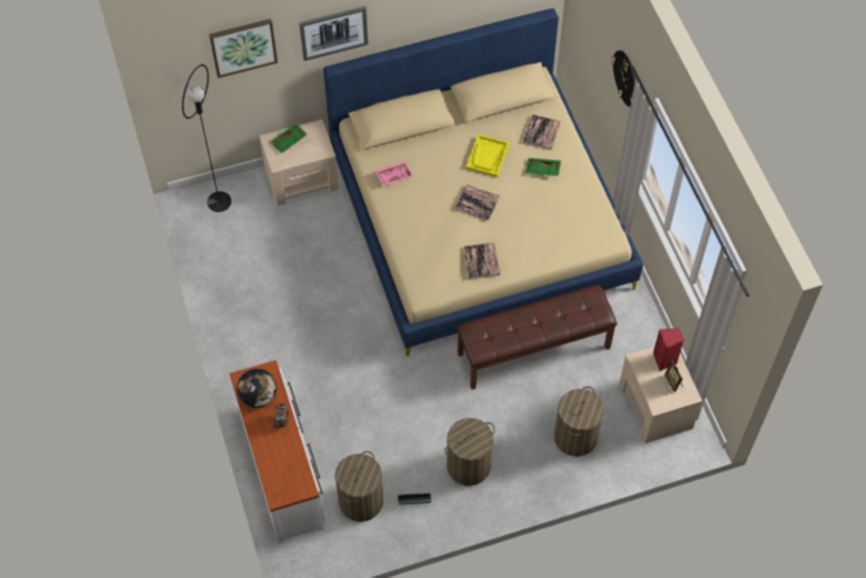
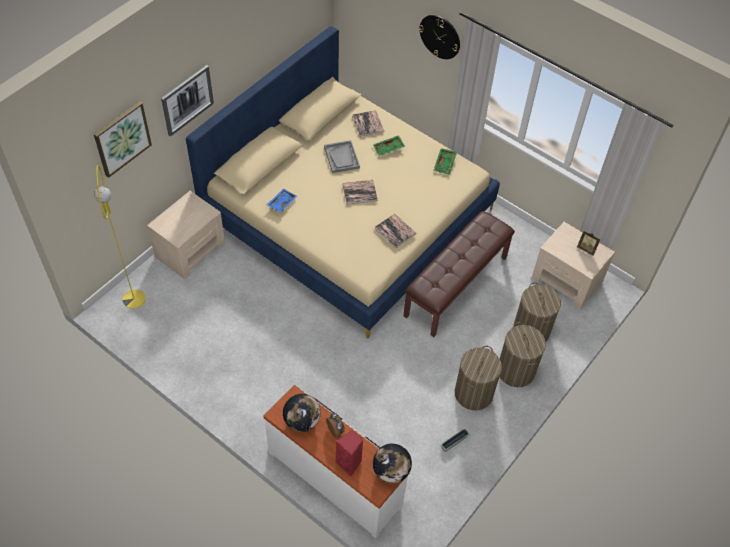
camera: 35 degrees left, 5 degrees down
black floor lamp [182,64,232,212] -> yellow floor lamp [94,165,146,309]
green tray [271,123,307,154] -> green tray moved to [433,148,457,174]
laundry basket [335,451,383,522] -> laundry basket moved to [499,322,546,387]
pink tray [375,162,413,186] -> blue tray [267,188,297,213]
yellow tray [466,134,509,177] -> grey tray [324,140,360,173]
red speaker [653,328,684,371] -> red speaker moved to [336,430,363,477]
none -> globe [373,444,412,483]

